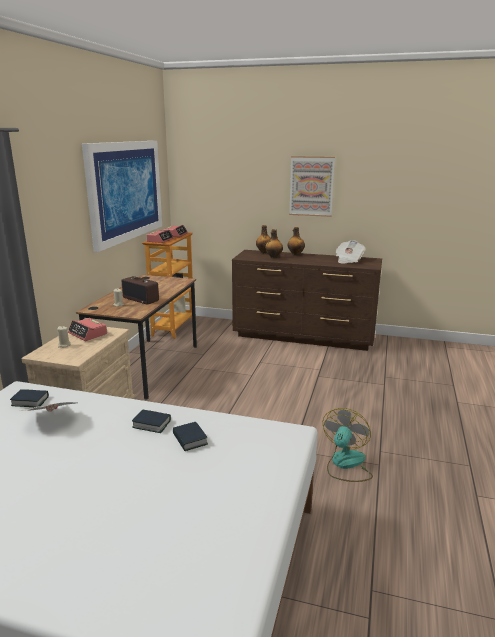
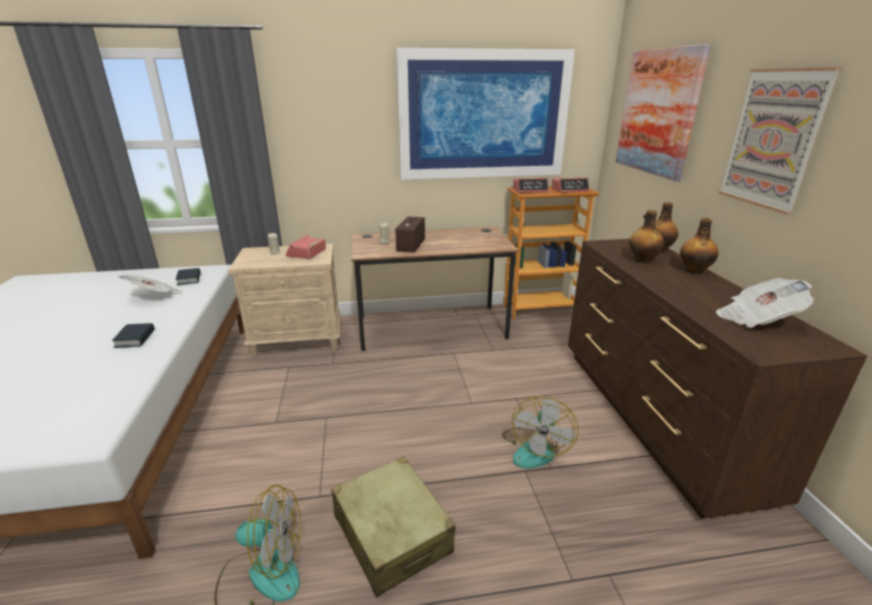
camera: 65 degrees right, 5 degrees up
book [173,422,208,451] -> none
none -> beige suitcase [331,457,456,598]
none -> fan [503,396,579,468]
none -> picture [616,44,711,181]

